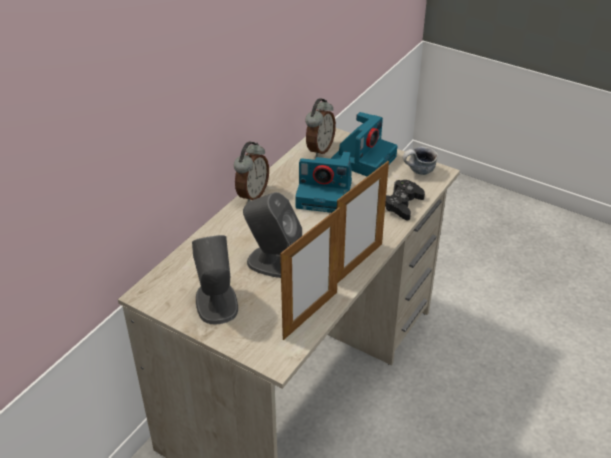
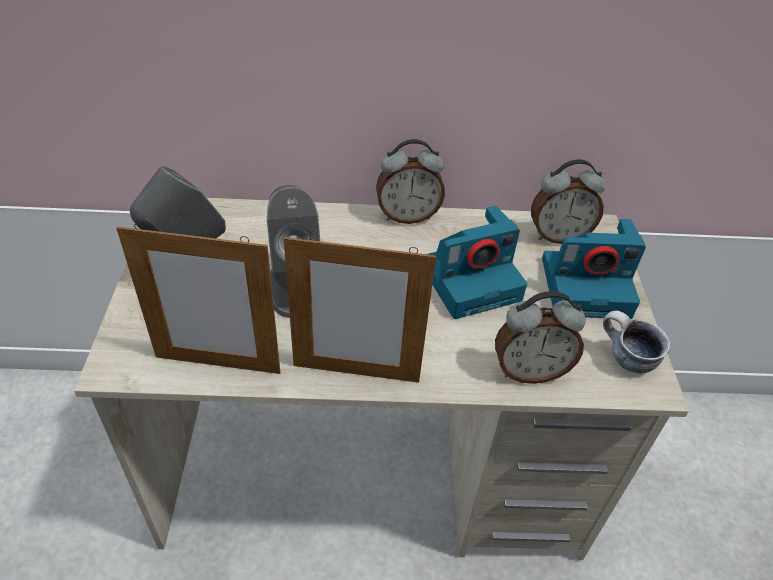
camera: 55 degrees right, 5 degrees up
camera [295,152,352,213] -> camera turned 90 degrees counterclockwise [428,206,527,319]
black game controller [385,180,425,220] -> alarm clock [495,291,586,384]

